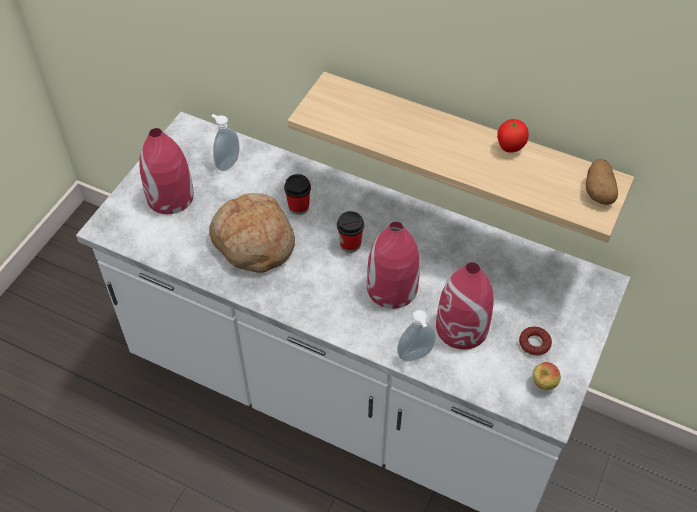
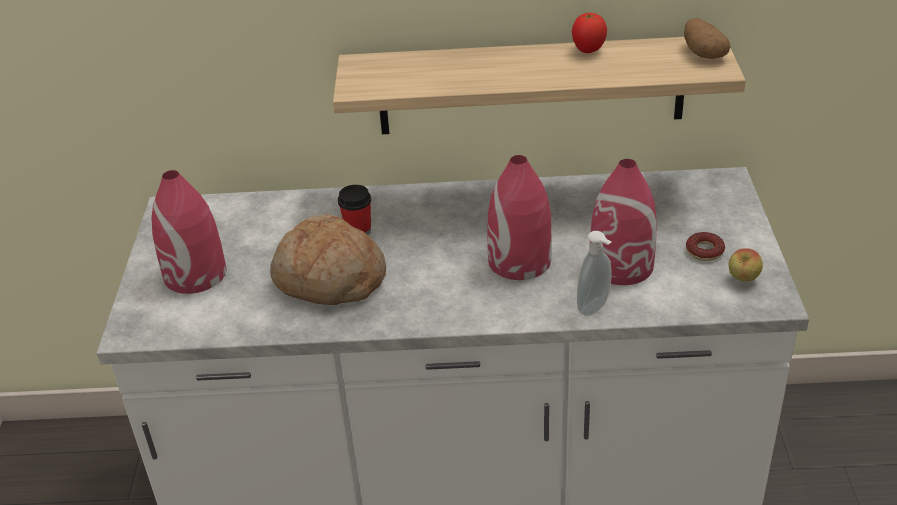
camera: 25 degrees left, 15 degrees down
soap dispenser [212,114,240,171] -> none
cup [337,211,364,253] -> none

